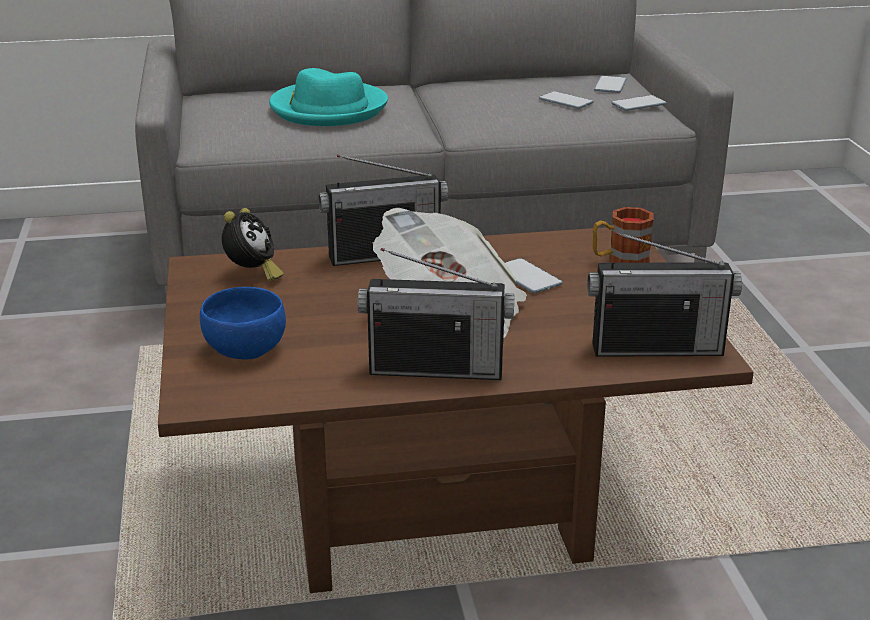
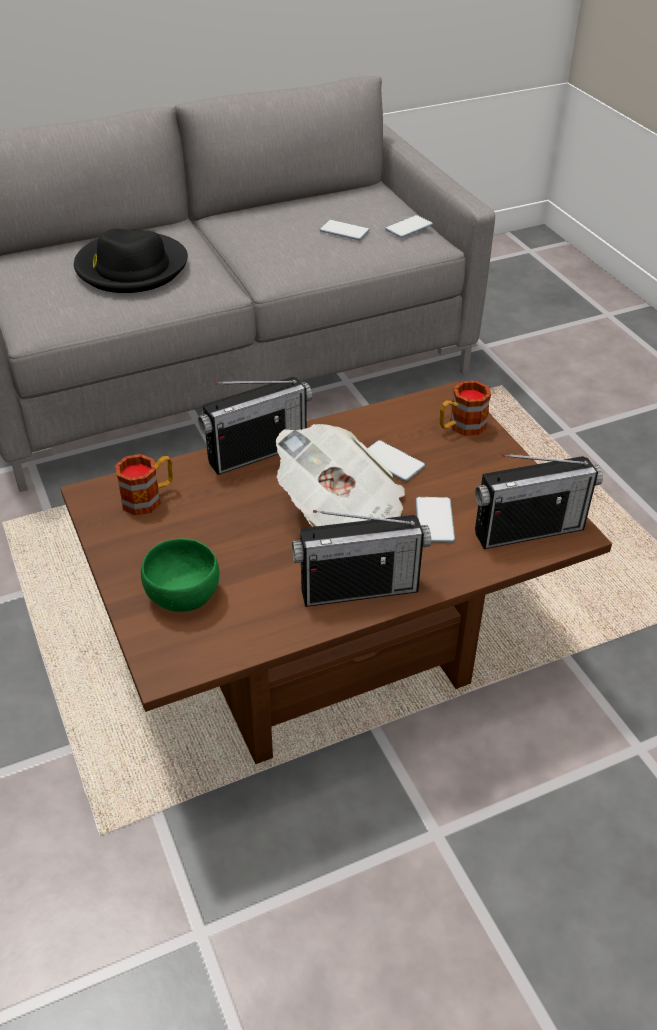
camera: 15 degrees left, 15 degrees up
blue bowl [200,287,286,360] -> green bowl [141,538,219,612]
alarm clock [222,208,284,282] -> mug [115,454,173,516]
turquoise hat [269,68,388,126] -> black hat [74,229,188,293]
phone [594,76,627,93] -> phone moved to [416,497,455,543]

